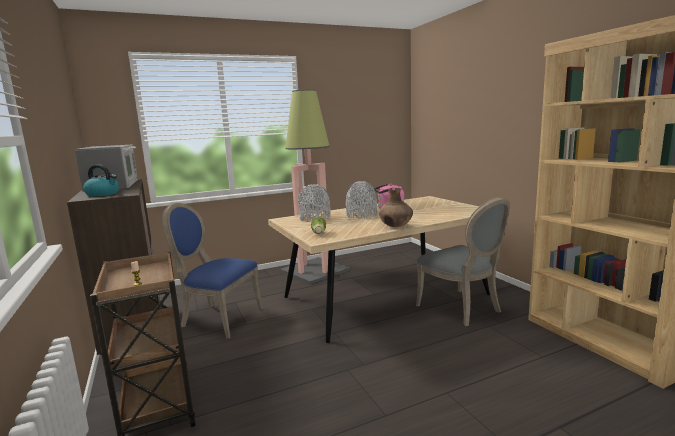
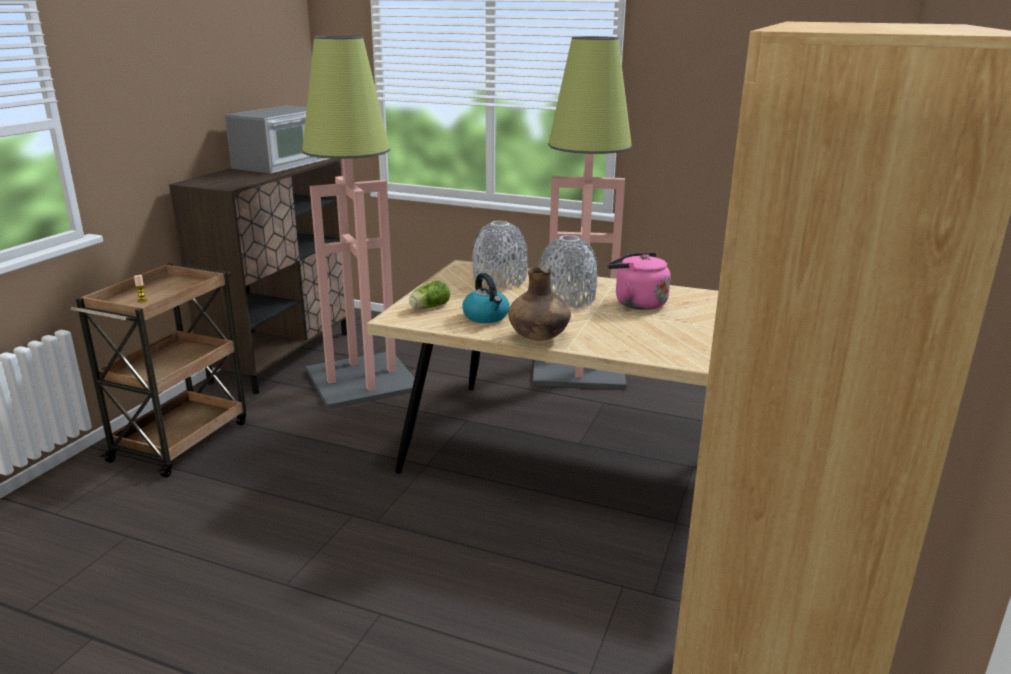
camera: 45 degrees right, 10 degrees up
kettle [83,164,119,197] -> kettle moved to [462,273,509,323]
blue chair [162,203,263,339] -> floor lamp [302,35,415,410]
grey chair [416,197,510,326] -> none

